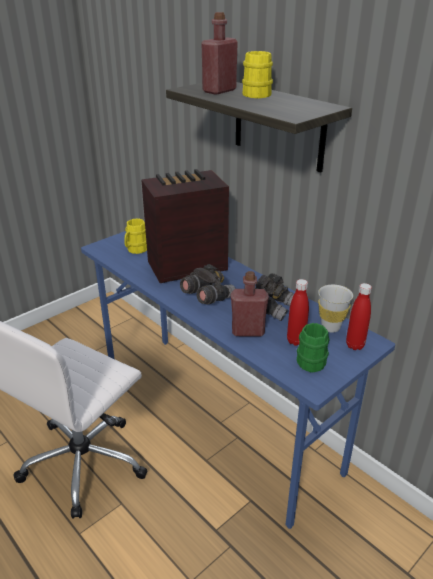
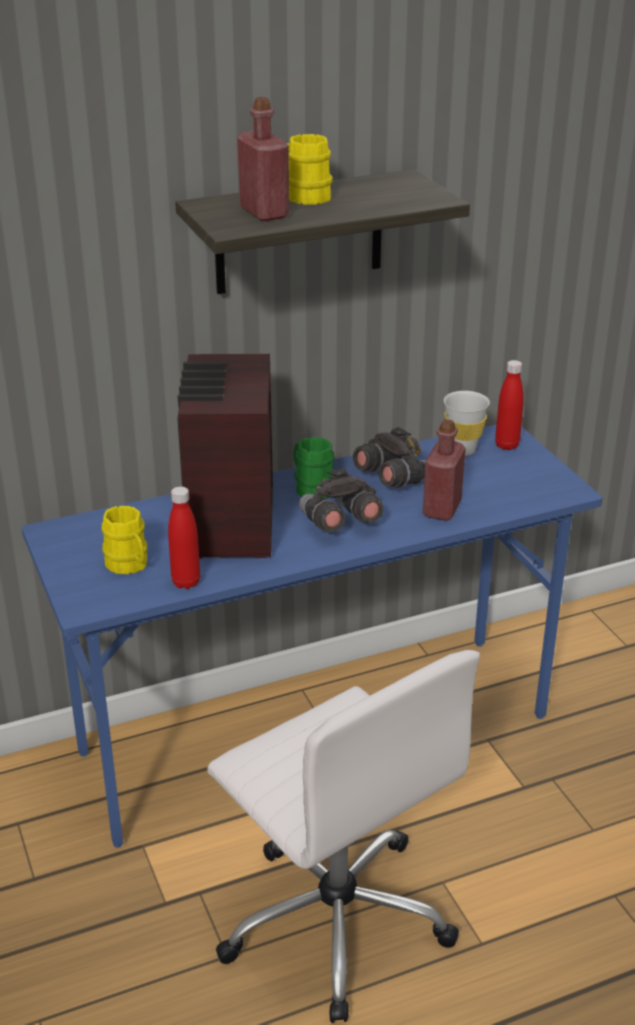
camera: 70 degrees left, 0 degrees up
red bottle [287,279,309,346] -> red bottle moved to [168,486,200,589]
green mug [297,323,330,373] -> green mug moved to [293,437,335,498]

